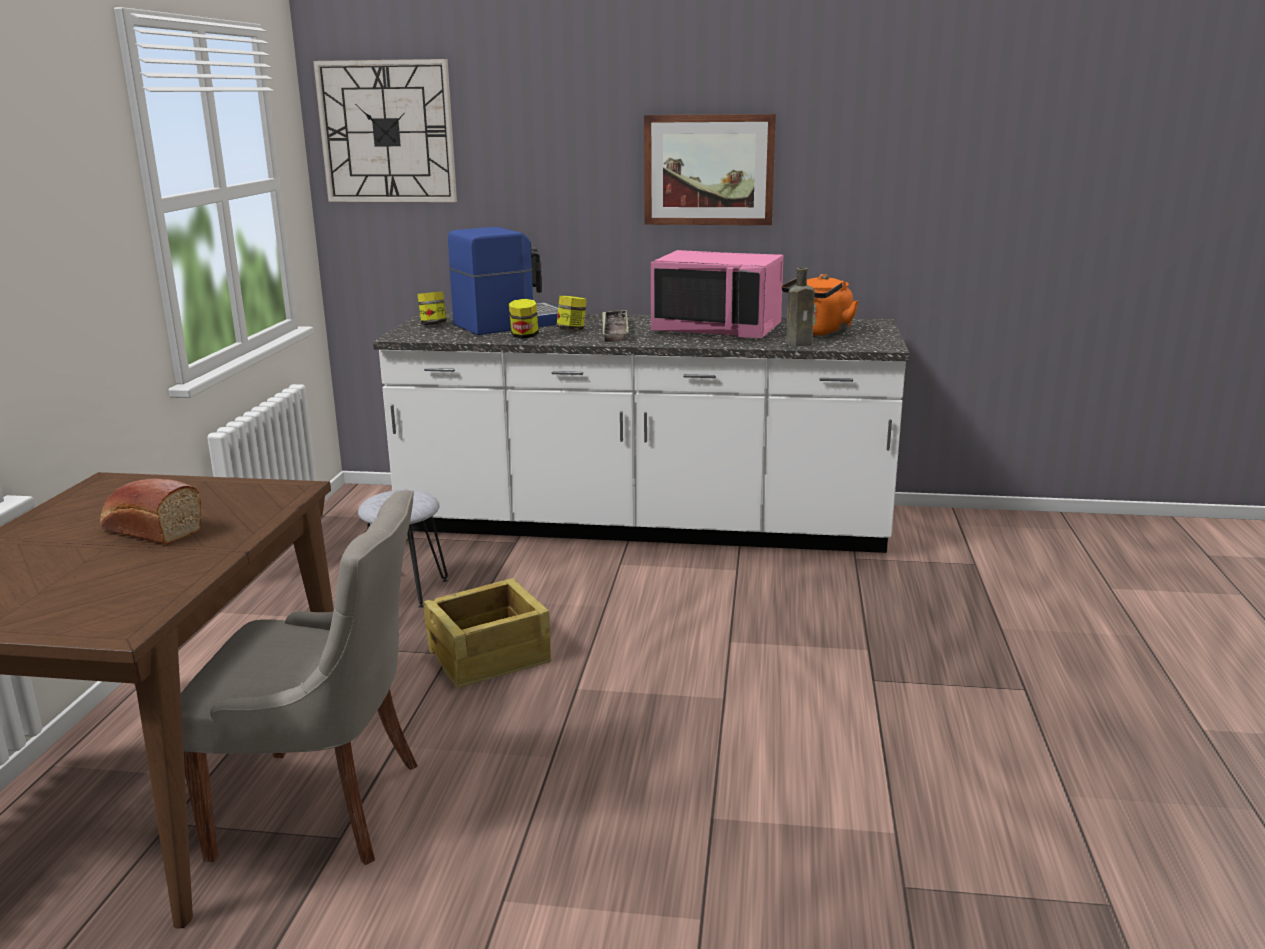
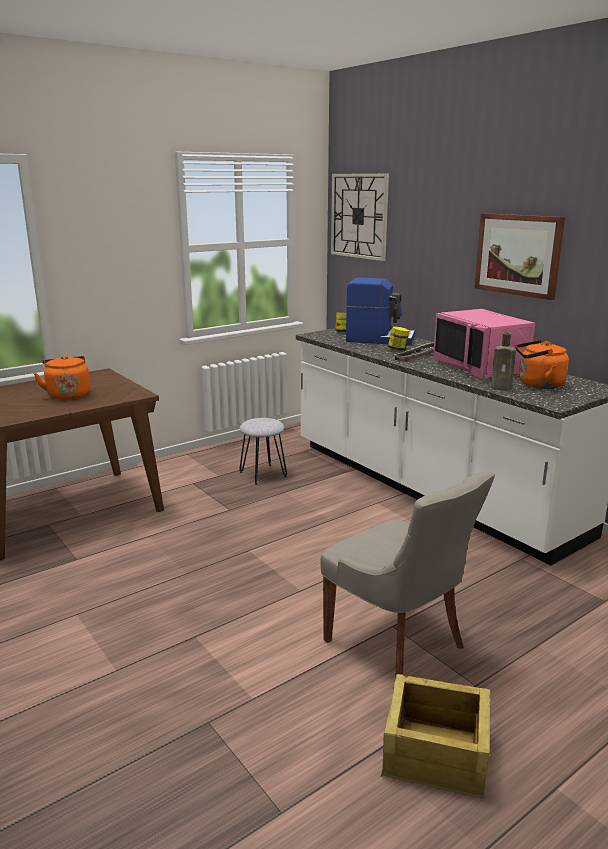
camera: 45 degrees right, 0 degrees up
bread [100,479,201,545] -> orange kettle [33,355,90,400]
grey chair [181,491,418,865] -> grey chair moved to [320,471,495,678]
crate [423,578,551,690] -> crate moved to [381,674,490,798]
jar [509,299,539,339] -> none

